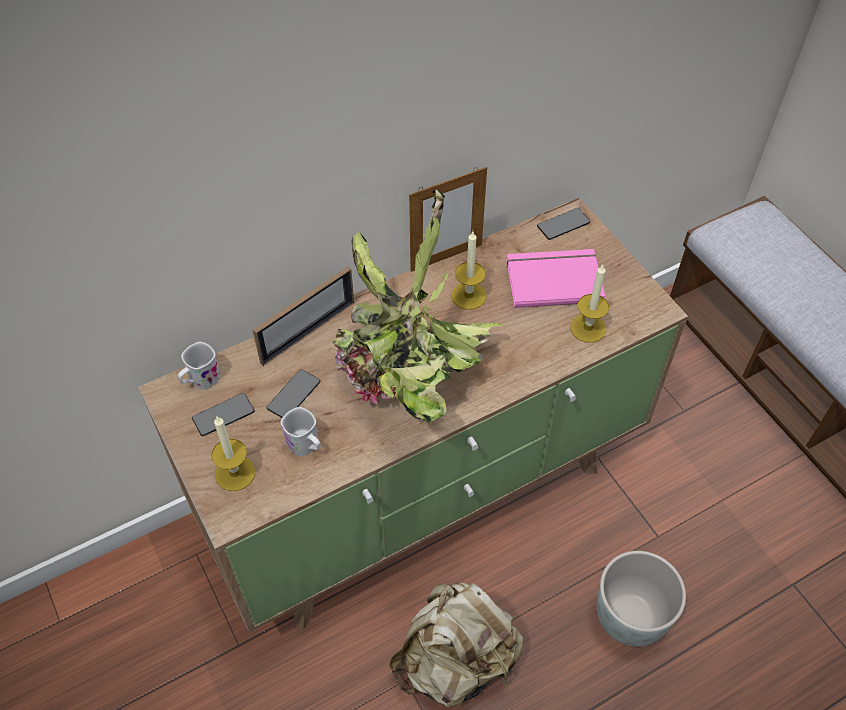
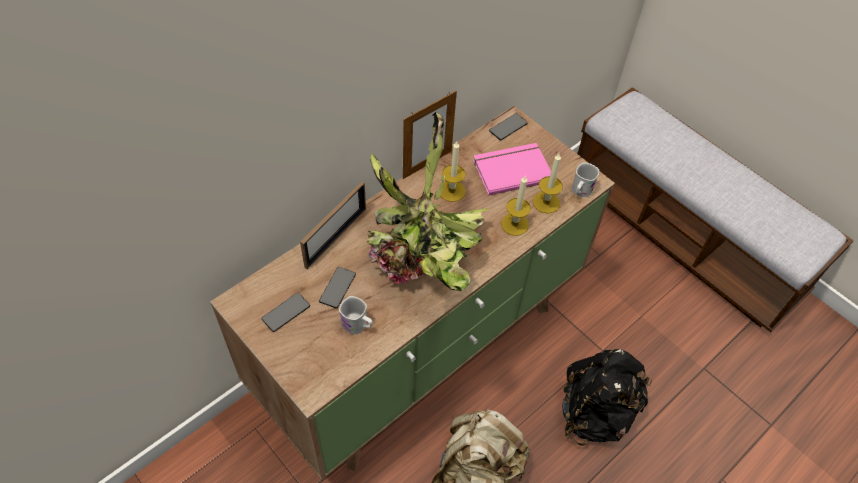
camera: 15 degrees left, 0 degrees up
white mug [178,342,221,390] -> white mug moved to [572,162,599,197]
candle [211,416,255,491] -> candle moved to [501,176,531,236]
grey planter [597,551,686,647] -> black backpack [562,349,652,446]

